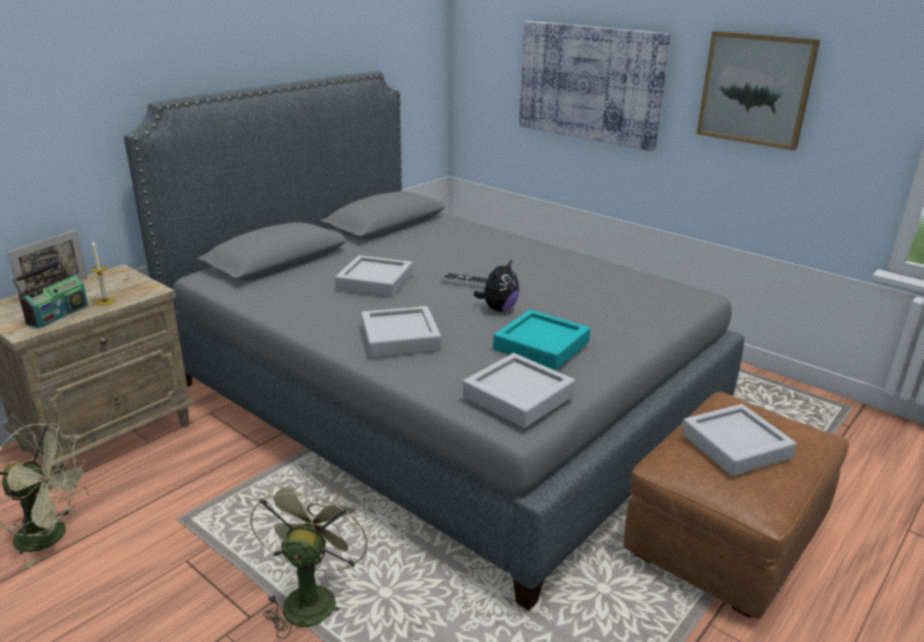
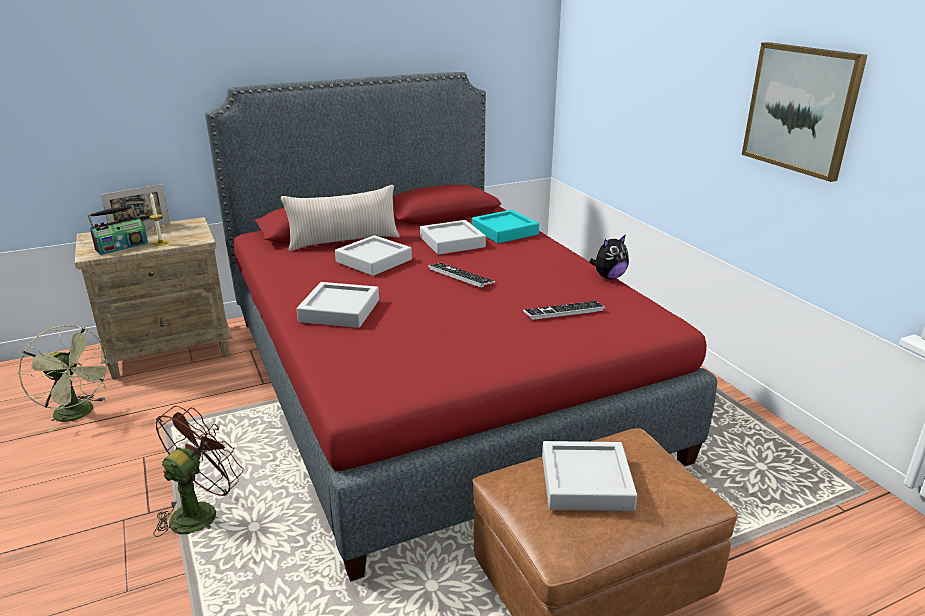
camera: 25 degrees right, 0 degrees up
grey bed [124,71,744,611] -> red bed [205,72,717,582]
green fan [250,477,370,639] -> brown fan [154,406,243,537]
grey tray [463,353,575,428] -> grey tray moved to [420,220,486,255]
plush toy [474,260,519,312] -> plush toy moved to [589,234,629,279]
turquoise tray [493,310,590,370] -> turquoise tray moved to [472,210,539,243]
picture [519,21,670,151] -> none
none -> beige pillow [281,185,400,251]
none -> keyboard [523,301,605,320]

